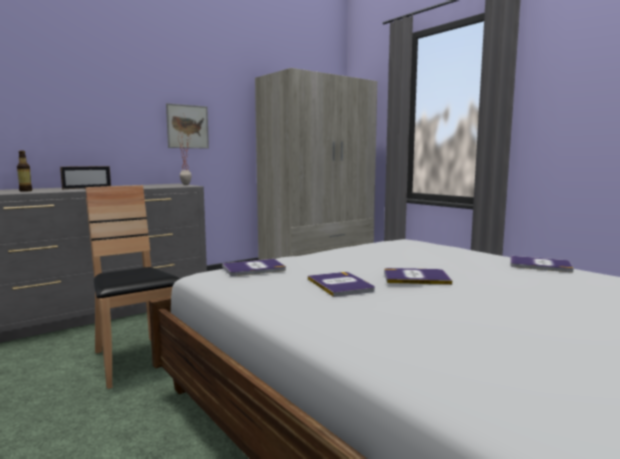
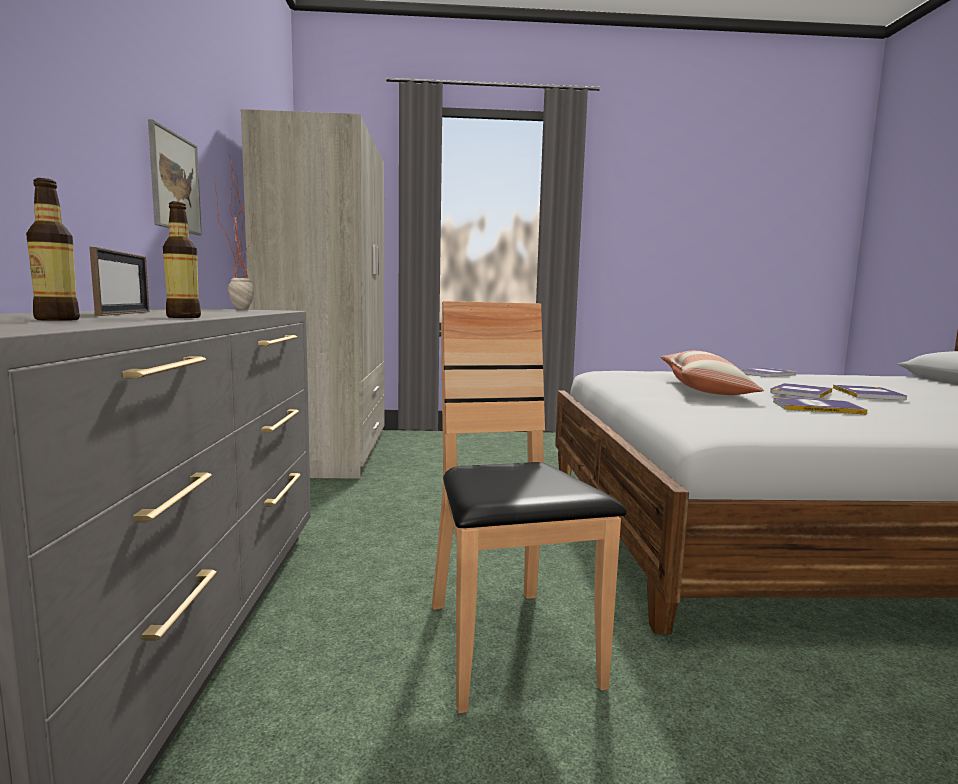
camera: 55 degrees left, 0 degrees up
brown chair [86,185,180,389] -> brown chair turned 75 degrees clockwise [432,301,627,713]
book [222,259,286,276] -> book moved to [833,385,907,400]
none -> bottle [163,201,201,318]
none -> pillow [661,351,764,395]

